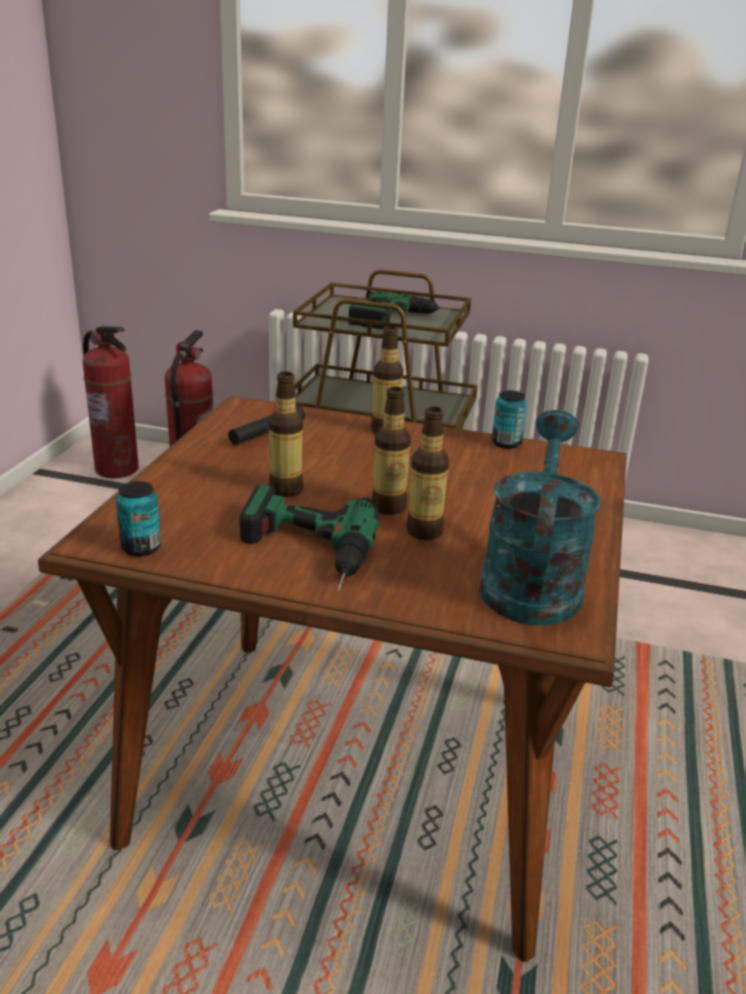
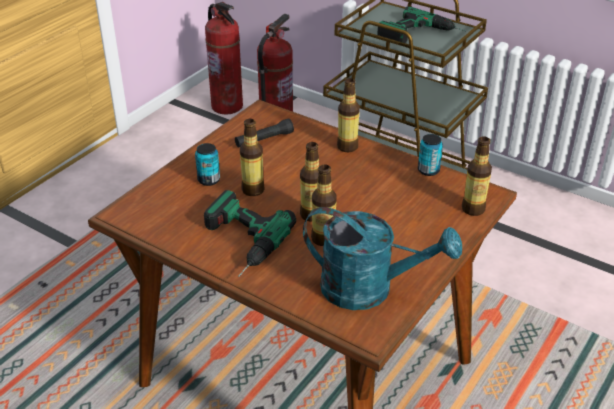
camera: 20 degrees right, 10 degrees up
can [116,481,161,556] -> can moved to [195,143,220,186]
turquoise watering can [479,410,600,626] -> turquoise watering can turned 75 degrees clockwise [303,207,462,310]
none -> bottle [462,136,492,216]

